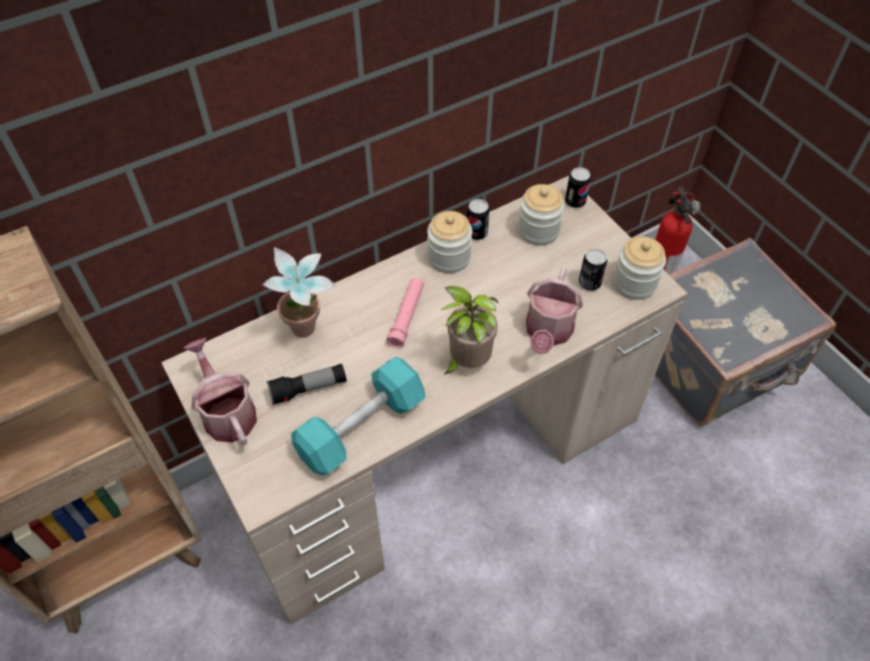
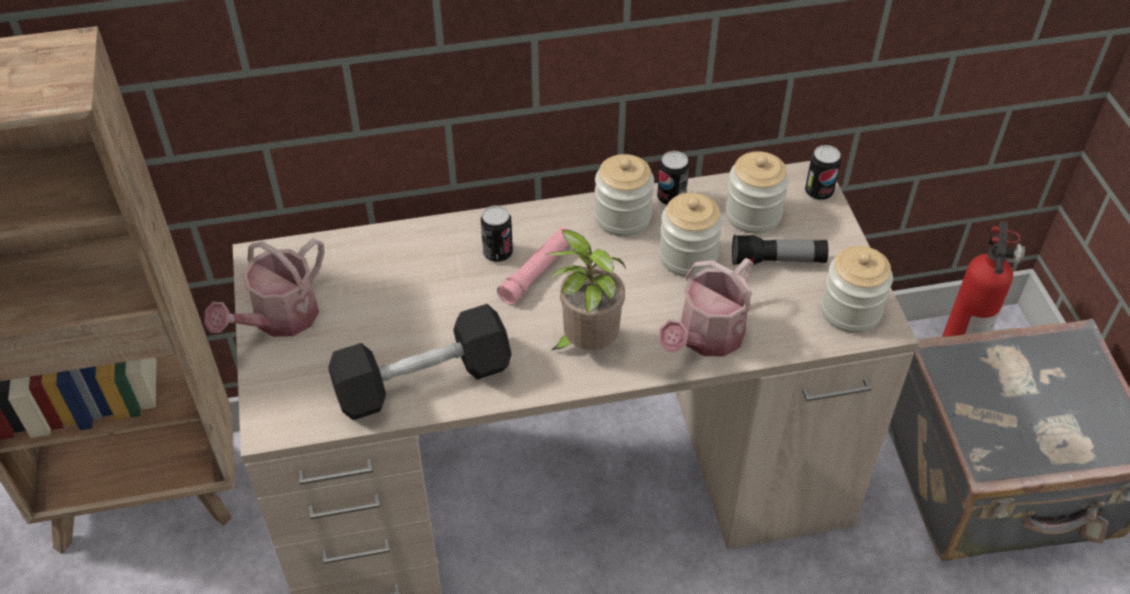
camera: 20 degrees right, 5 degrees down
watering can [184,338,257,446] -> watering can turned 135 degrees counterclockwise [205,238,325,337]
potted plant [263,247,336,337] -> none
flashlight [267,364,347,405] -> flashlight moved to [732,235,828,265]
turquoise dumbbell [291,357,426,475] -> black dumbbell [328,304,512,420]
can [579,249,607,291] -> can moved to [481,205,513,262]
none -> jar [659,193,723,277]

